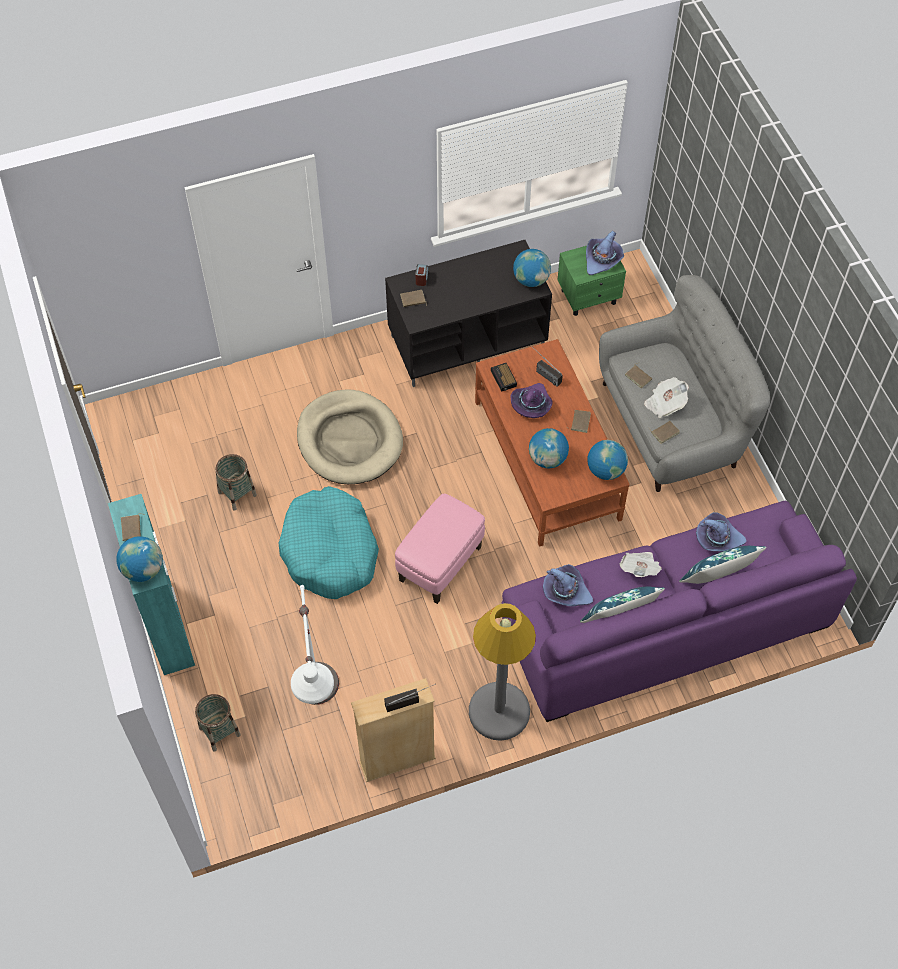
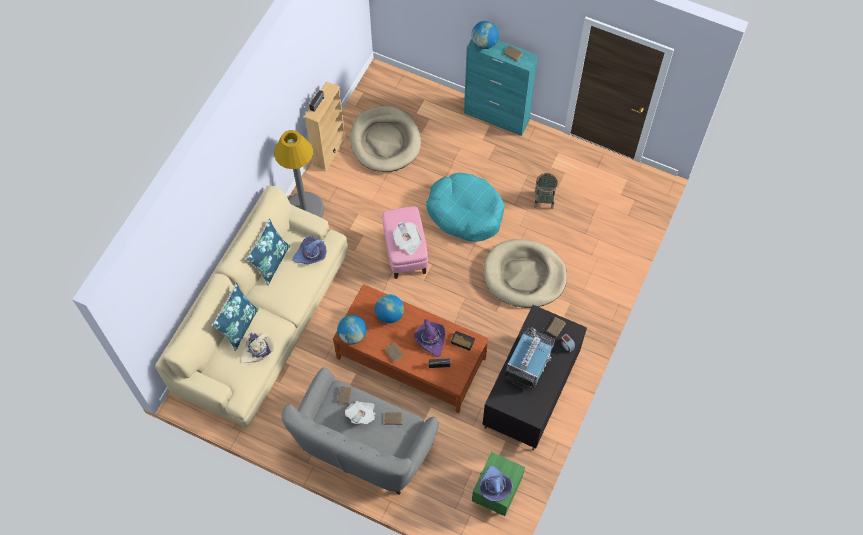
camera: 135 degrees right, 5 degrees up
basket [195,694,241,751] -> none
white floor lamp [291,585,339,705] -> beige dog bed [350,106,421,172]
purple sofa [501,501,857,722] -> beige sofa [155,186,349,428]
globe [513,249,551,287] -> none
newspaper [620,552,662,577] -> newspaper moved to [393,222,422,255]
purple hat [696,512,747,552] -> beige hat [241,332,274,363]
none -> television [505,327,555,390]

